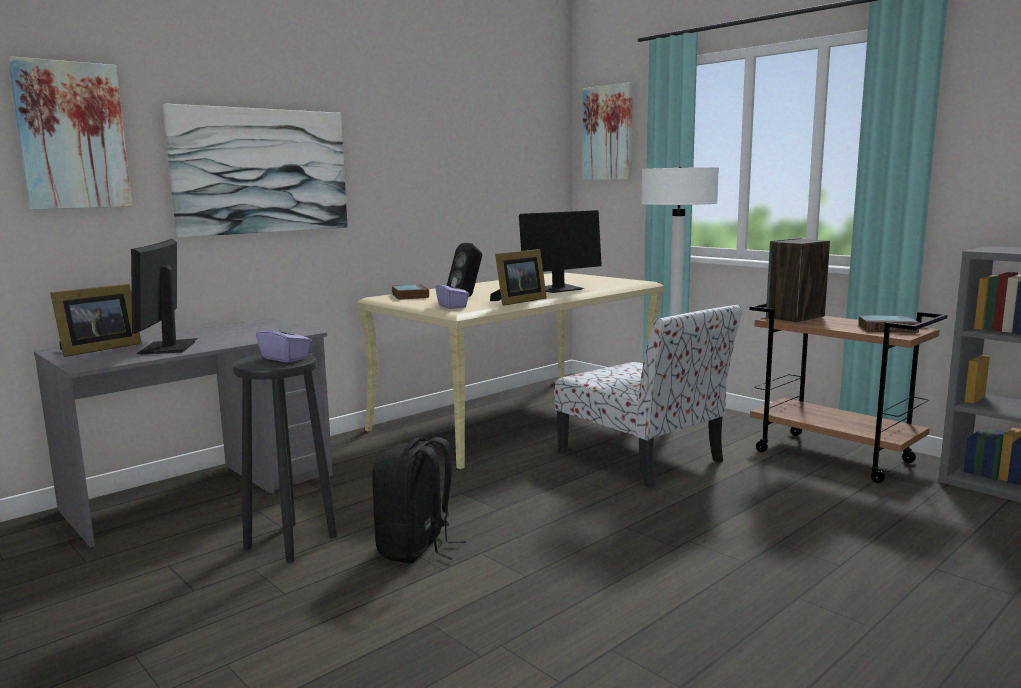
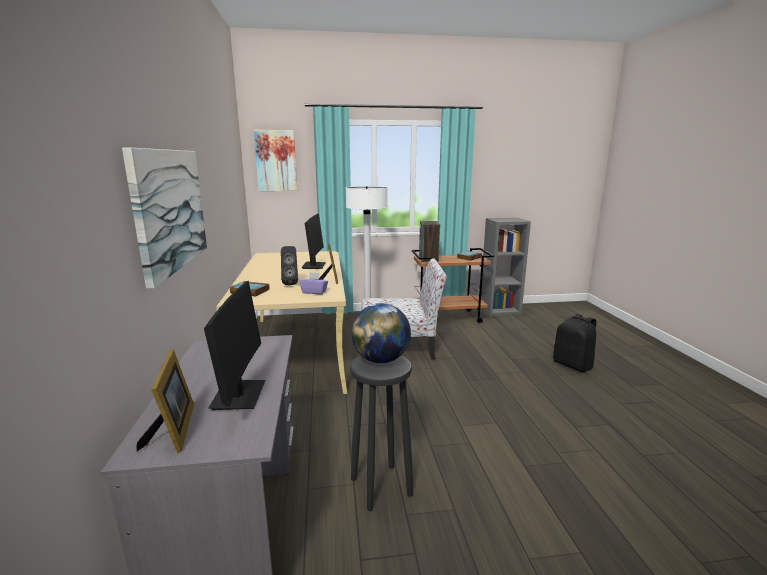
camera: 55 degrees left, 5 degrees up
picture [8,56,132,210] -> none
monitor [131,239,197,354] -> monitor turned 120 degrees counterclockwise [204,281,266,410]
purple tissue box [256,319,311,363] -> globe [351,303,411,363]
black backpack [372,437,466,563] -> black backpack moved to [553,314,596,372]

